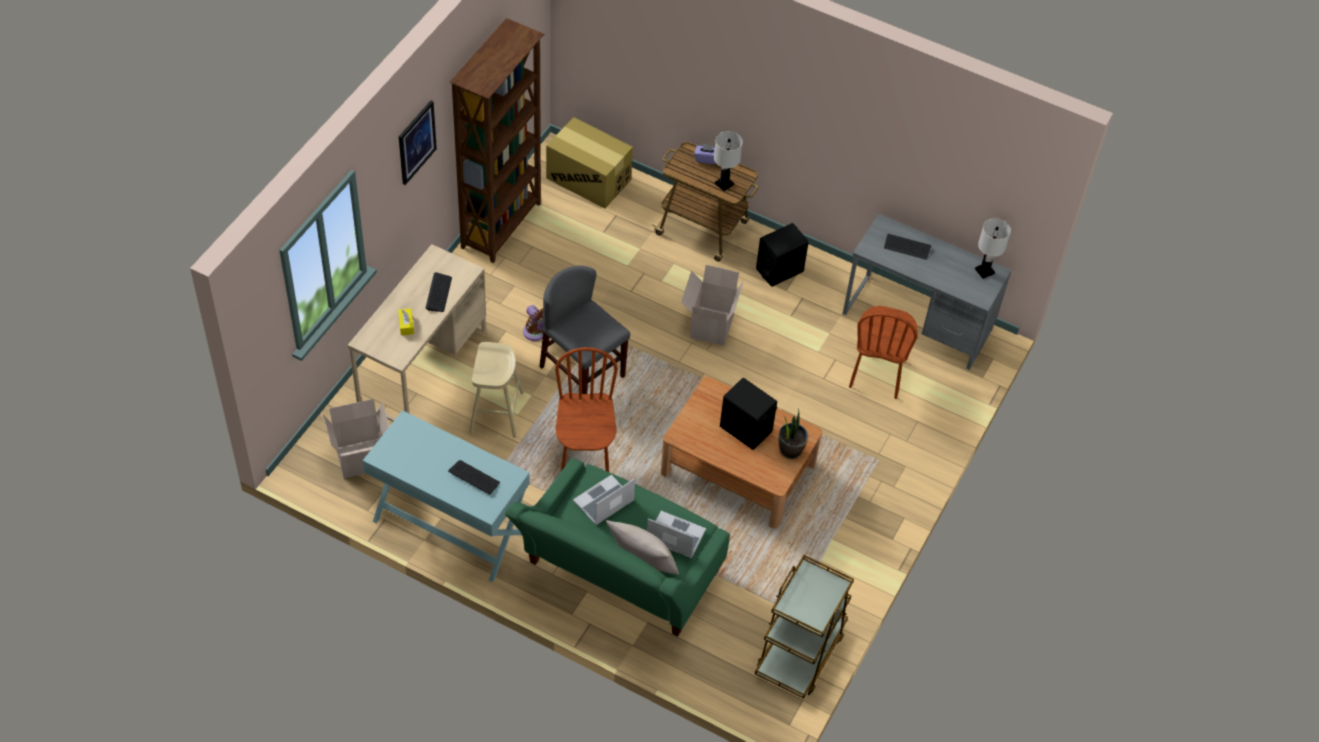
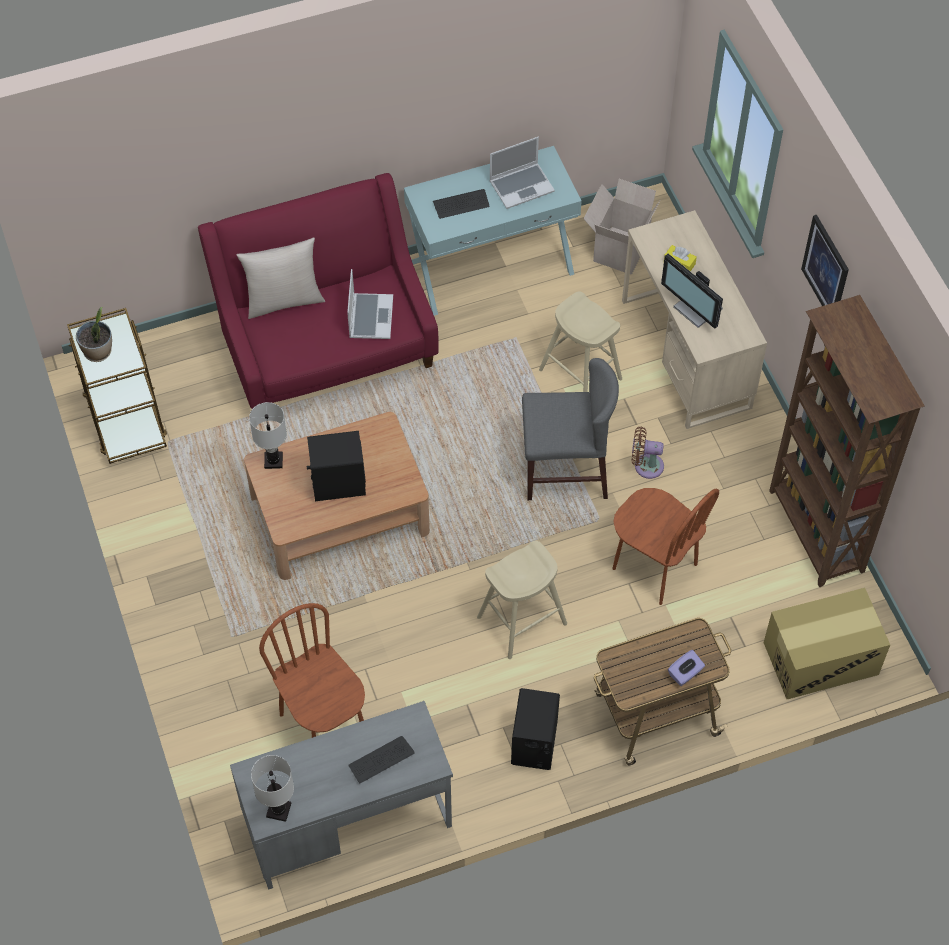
camera: 135 degrees right, 5 degrees up
keyboard [426,272,452,312] -> monitor [661,253,723,329]
green sofa [505,458,730,637] -> red sofa [198,173,439,409]
brown chair [555,347,618,472] -> brown chair moved to [612,488,719,605]
laptop [647,511,706,558] -> laptop moved to [489,137,555,209]
cardboard box [681,265,744,346] -> beige stool [477,541,567,659]
white table lamp [714,131,743,191] -> white table lamp moved to [249,402,287,469]
potted plant [778,409,808,459] -> potted plant moved to [76,307,112,362]

